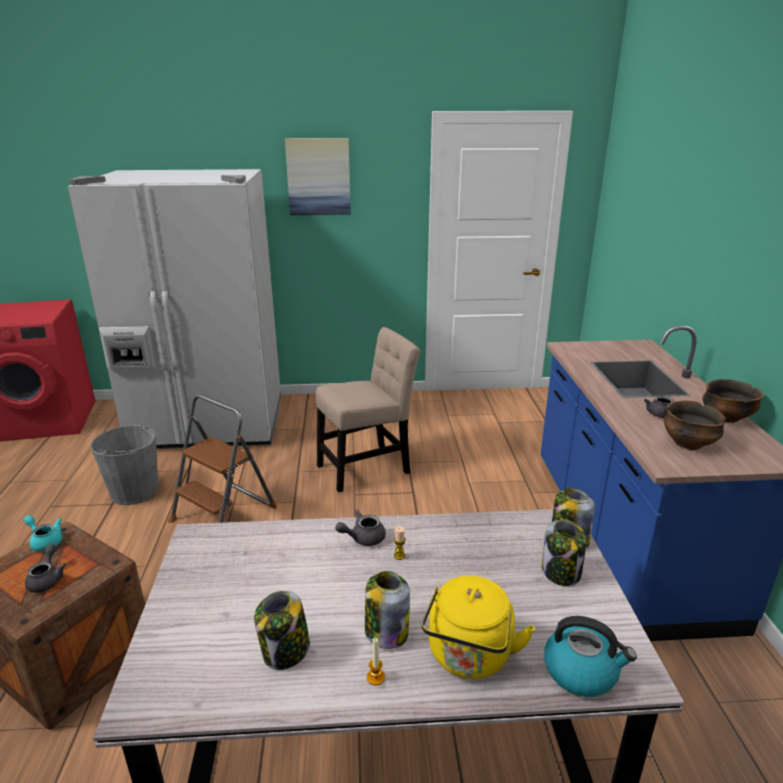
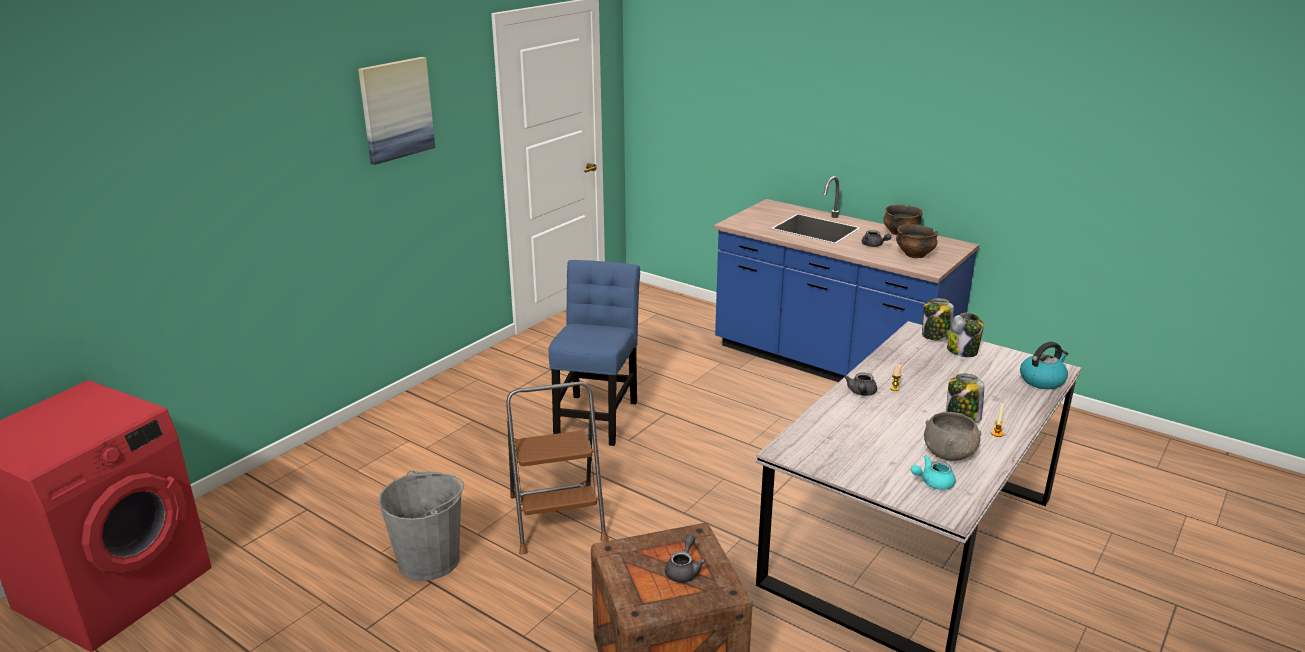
camera: 50 degrees left, 0 degrees up
turquoise teapot [24,515,62,551] -> turquoise teapot moved to [911,455,956,490]
grey teapot [25,544,66,593] -> grey teapot turned 75 degrees clockwise [665,535,706,583]
white fridge [68,169,281,449] -> none
jar [254,591,310,670] -> grey bowl [924,412,981,461]
beige chair [316,327,420,492] -> blue chair [549,260,640,446]
yellow kettle [421,576,535,679] -> none

